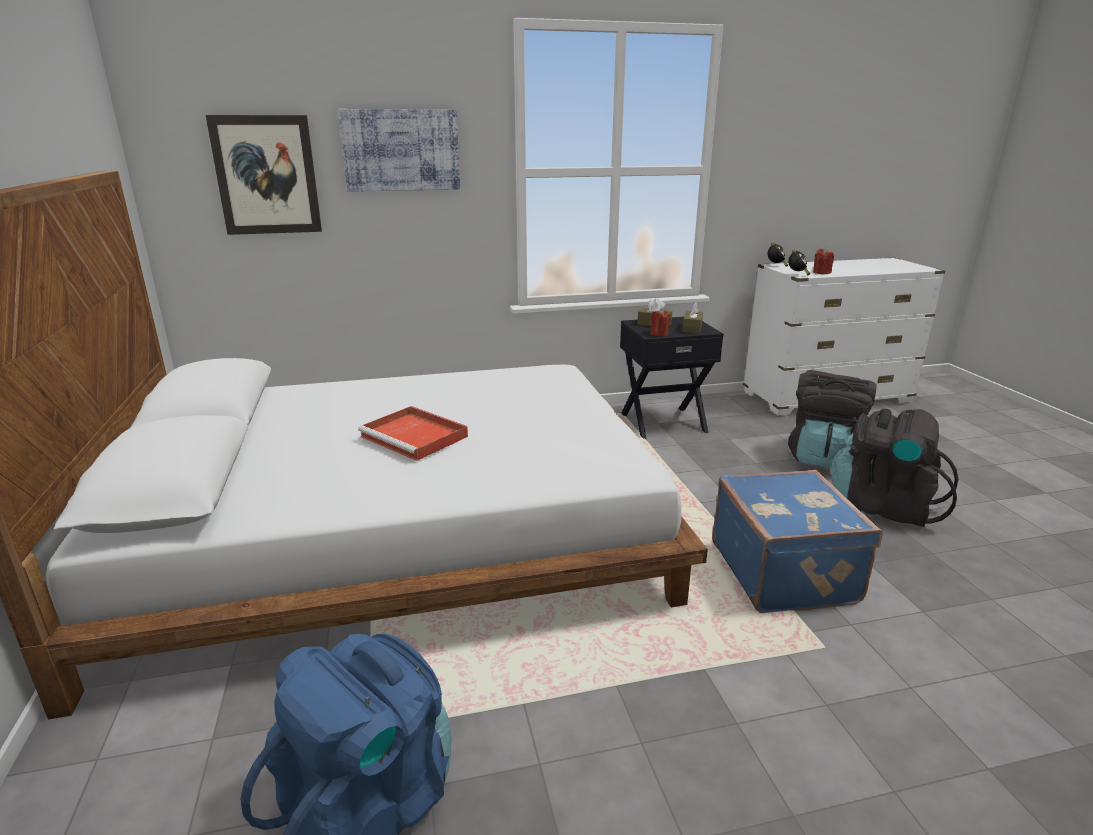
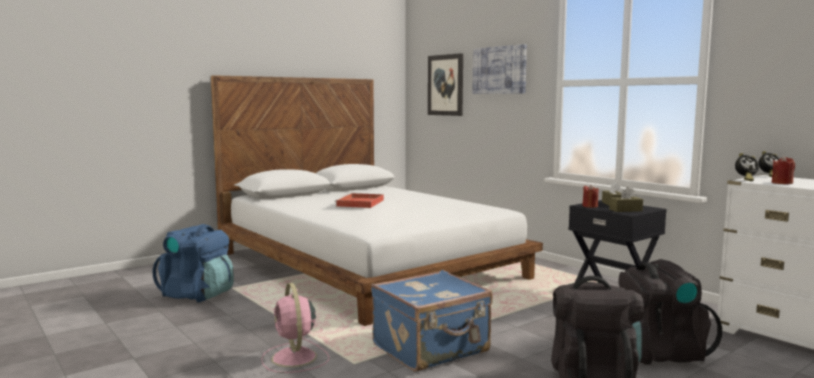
camera: 65 degrees right, 15 degrees down
none -> pink fan [261,283,329,373]

